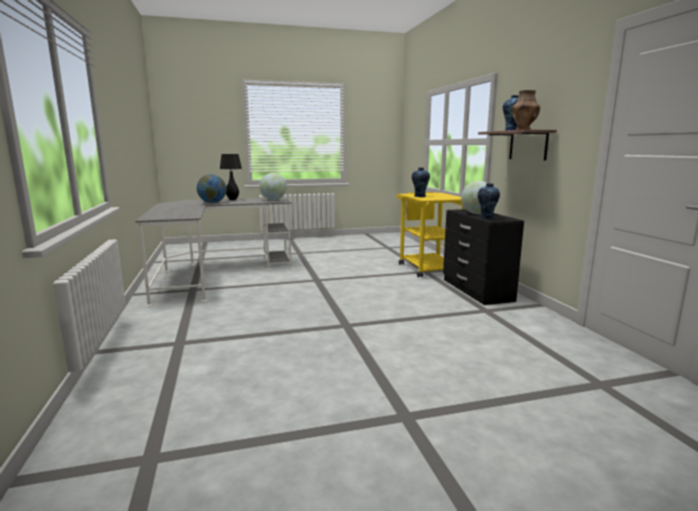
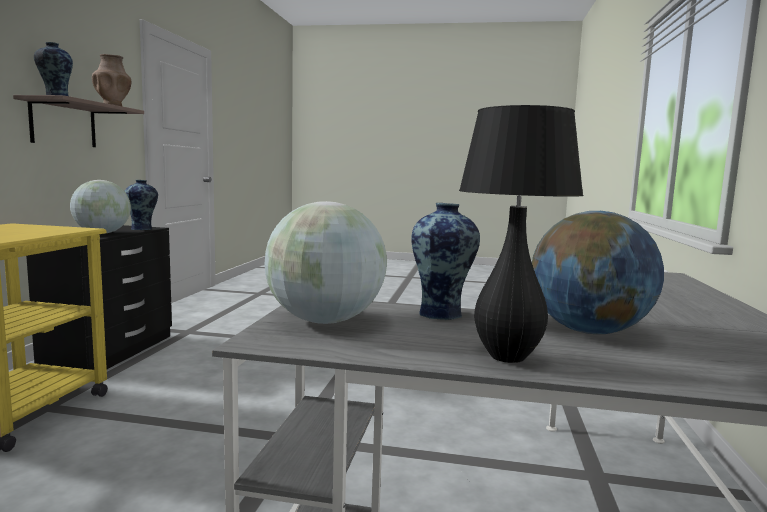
camera: 155 degrees left, 5 degrees down
vase [412,167,430,197] -> vase moved to [411,203,480,320]

